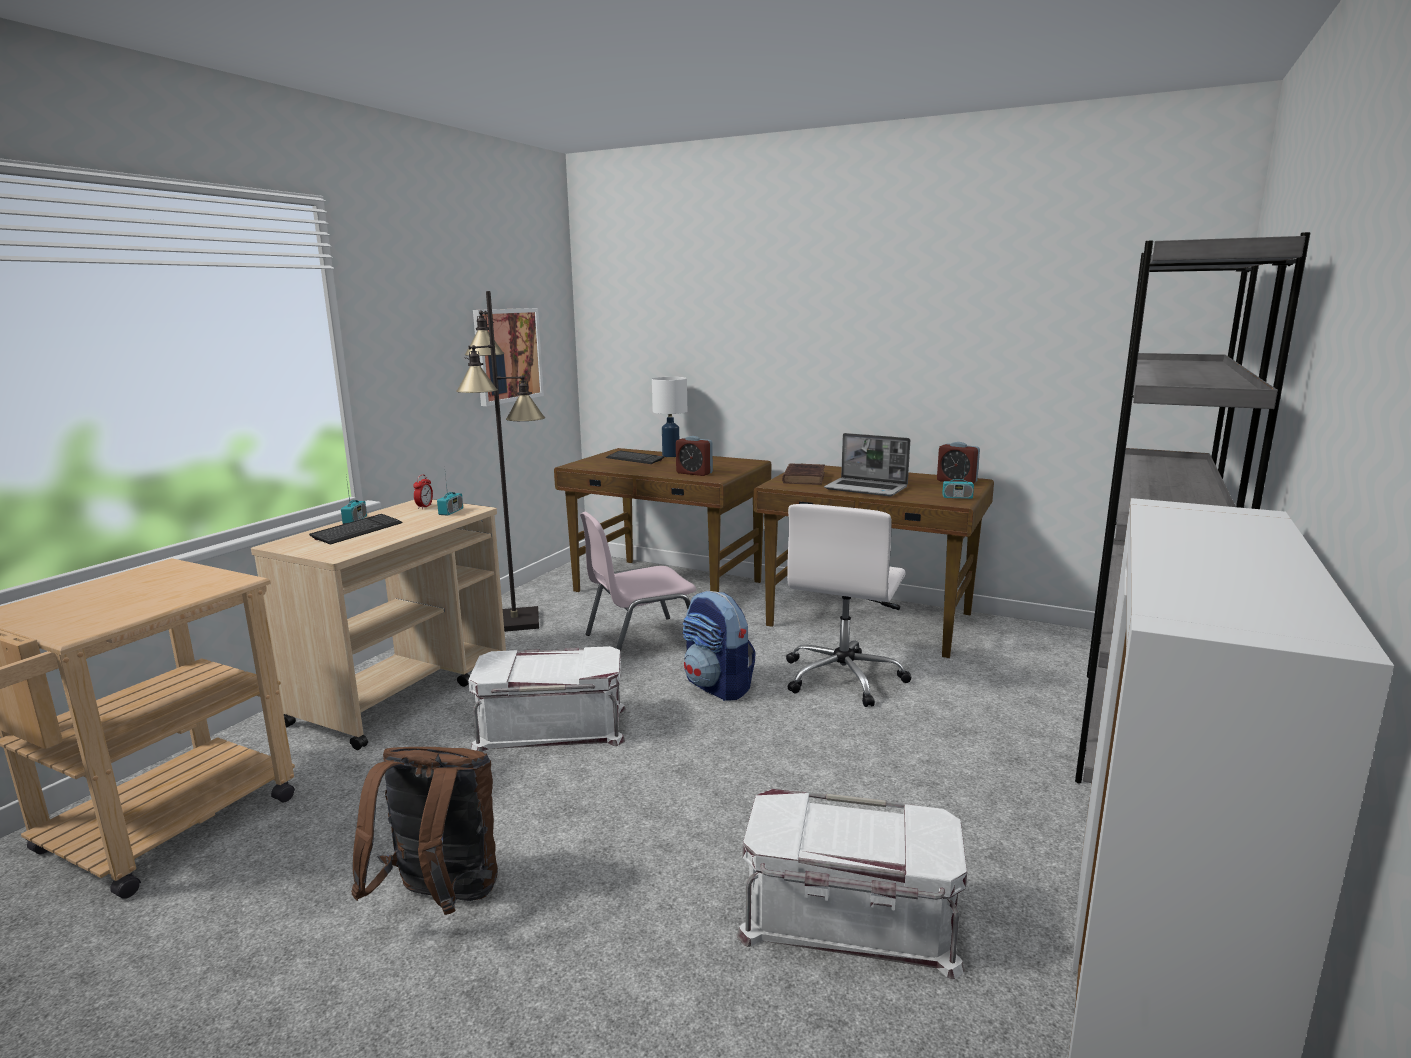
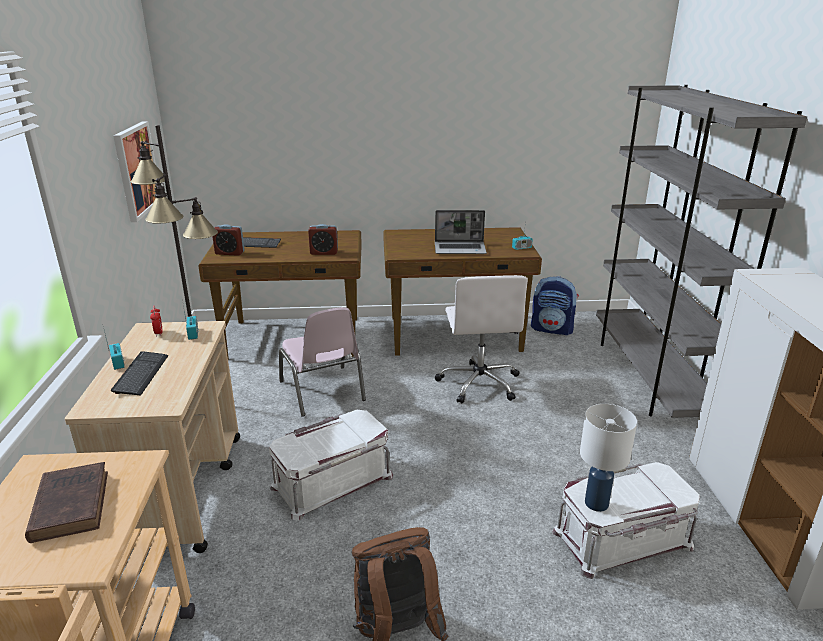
camera: 30 degrees left, 10 degrees up
pink chair [580,512,696,652] -> pink chair turned 60 degrees counterclockwise [279,307,366,417]
white table lamp [652,377,687,457] -> white table lamp moved to [580,404,637,512]
backpack [683,591,756,701] -> backpack moved to [531,276,579,335]
brown book [782,463,825,485] -> brown book moved to [25,462,108,543]
alarm clock [937,442,980,483] -> alarm clock moved to [212,224,244,256]

